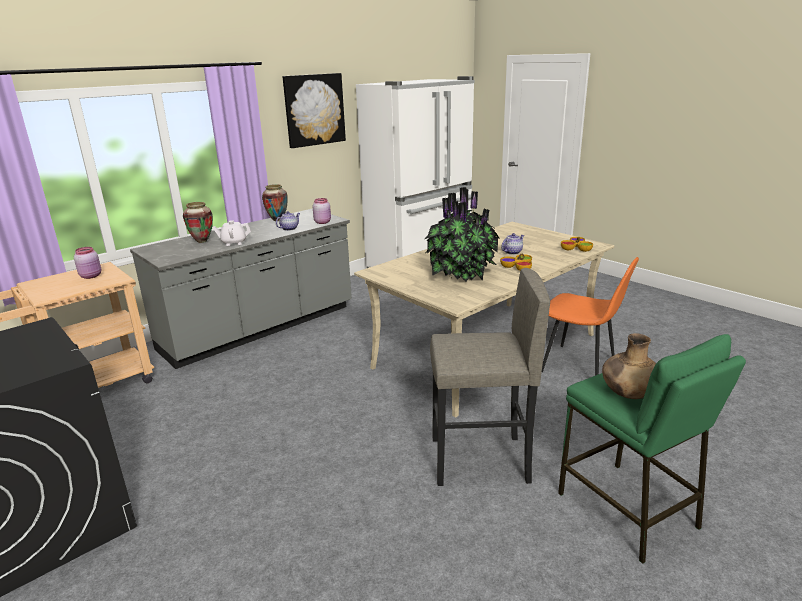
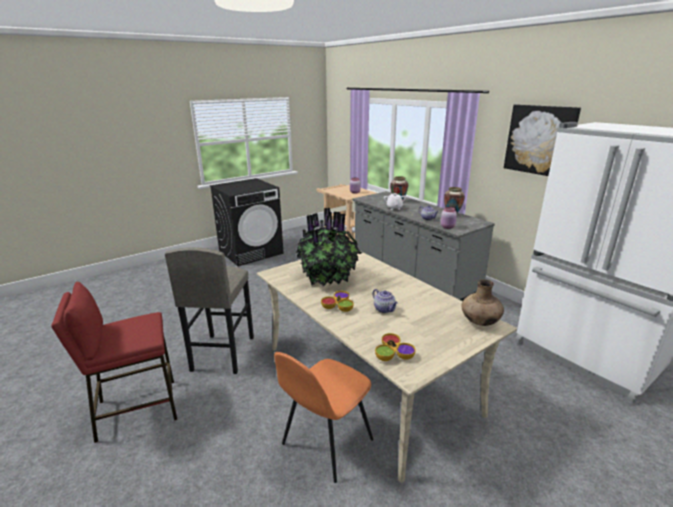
camera: 95 degrees right, 0 degrees up
green stool [558,334,746,564] -> red stool [51,282,177,443]
brown vase [602,333,656,399] -> brown vase moved to [462,279,504,326]

